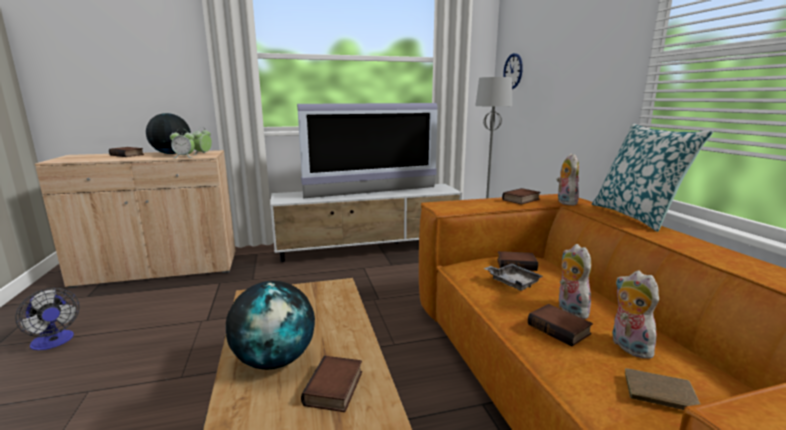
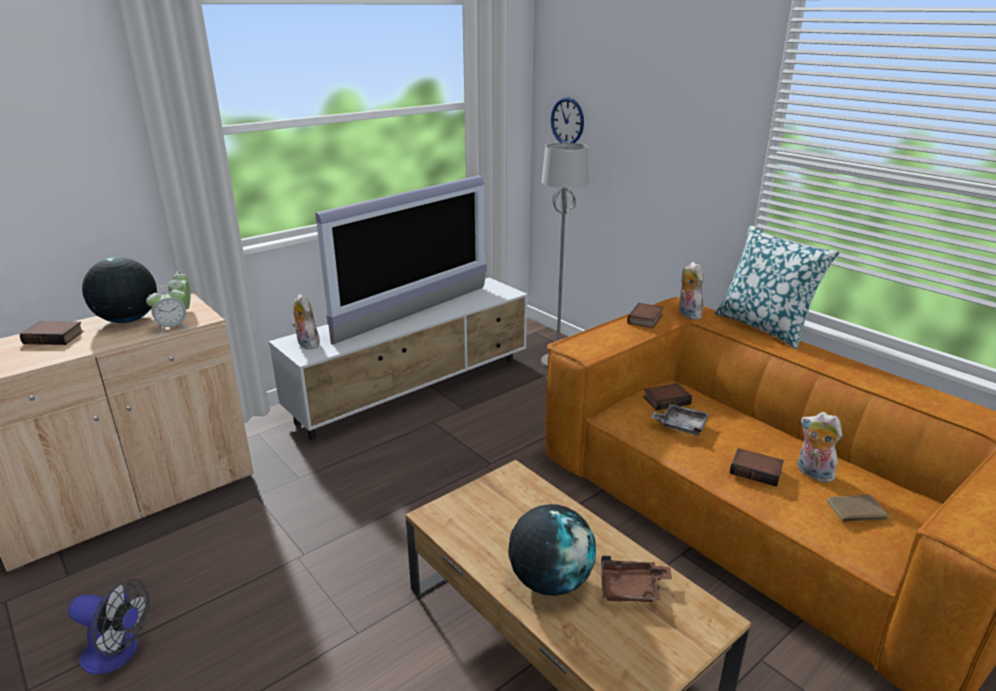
camera: 25 degrees left, 10 degrees up
book [301,356,362,412] -> brown tray [601,556,672,602]
plush toy [559,244,591,319] -> plush toy moved to [292,294,320,349]

